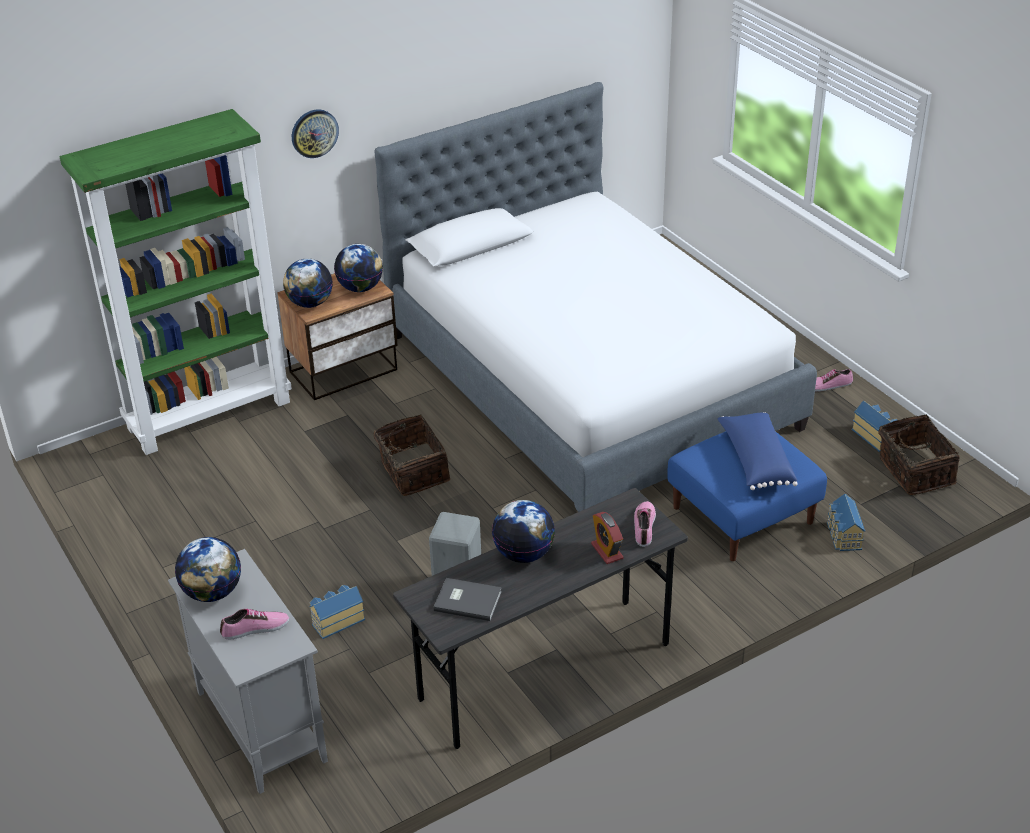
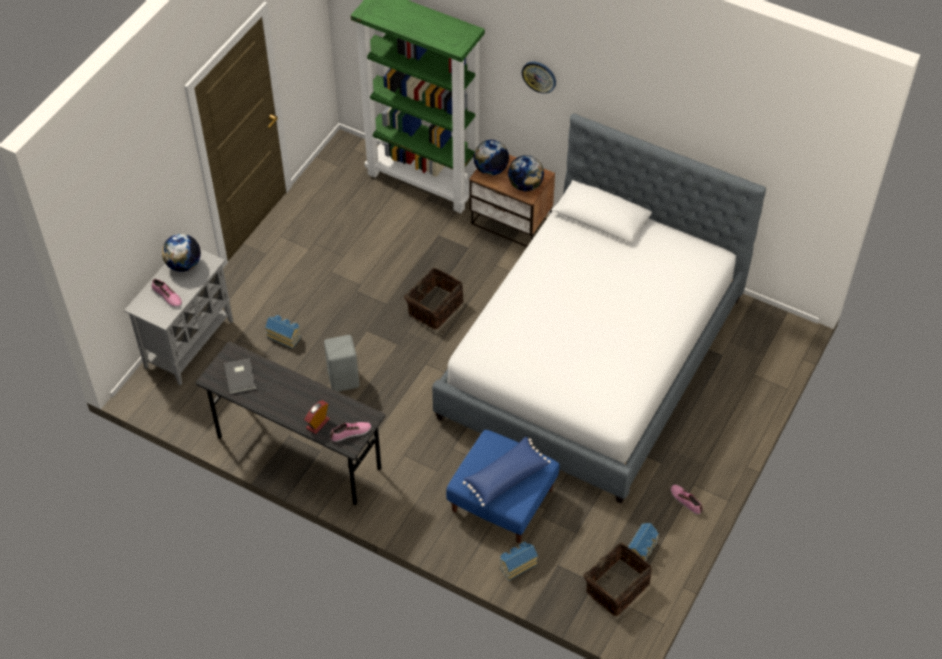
camera: 60 degrees right, 15 degrees up
globe [492,500,555,563] -> none

